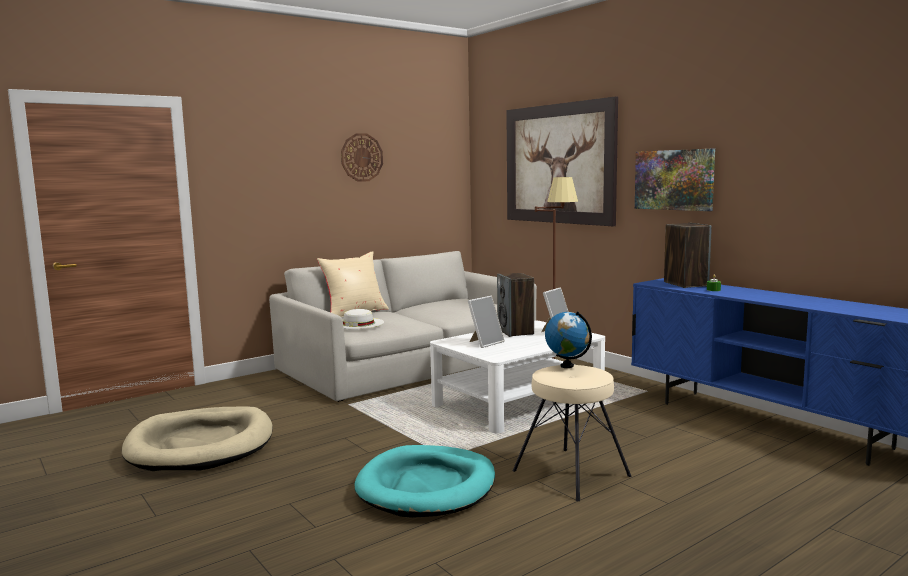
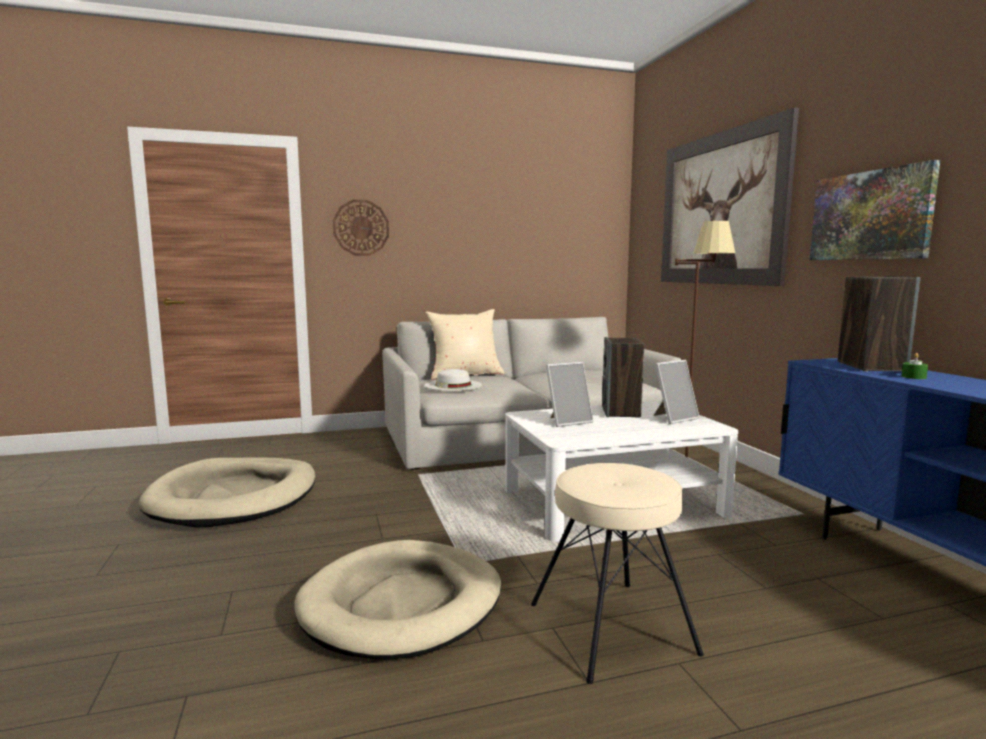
camera: 20 degrees right, 0 degrees up
wall clock [341,133,383,182] -> wall clock moved to [333,200,389,256]
turquoise dog bed [355,445,495,518] -> beige dog bed [294,540,501,659]
globe [545,311,592,368] -> none

